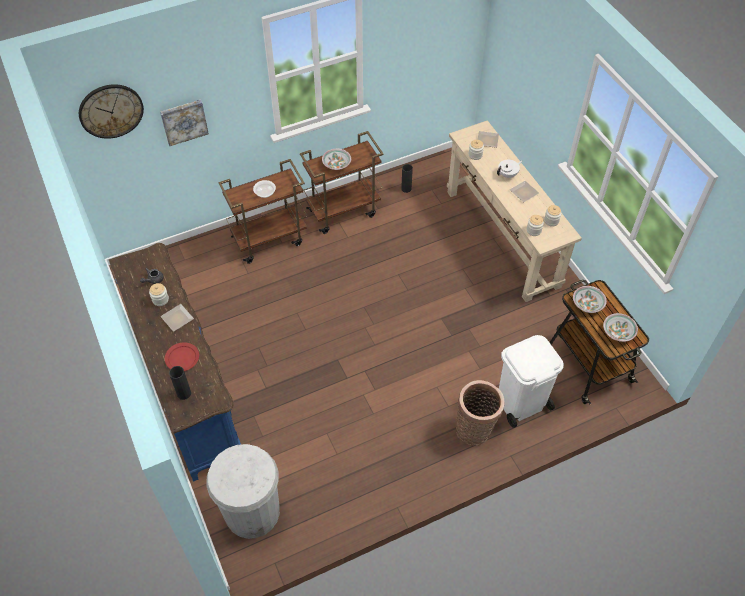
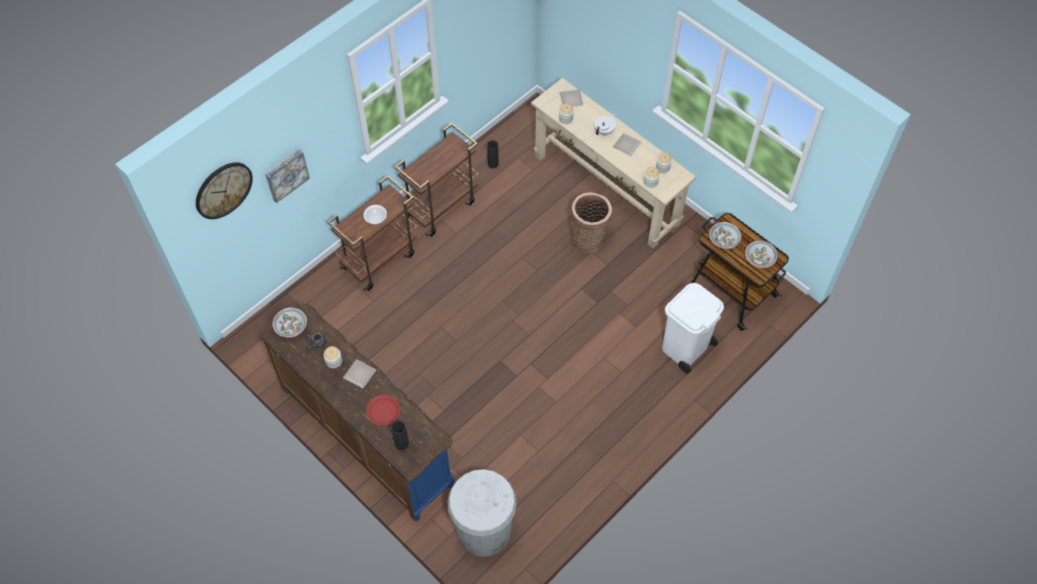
camera: 20 degrees left, 5 degrees up
bowl [322,148,351,170] -> bowl moved to [272,307,307,337]
basket [456,380,505,446] -> basket moved to [571,192,612,253]

